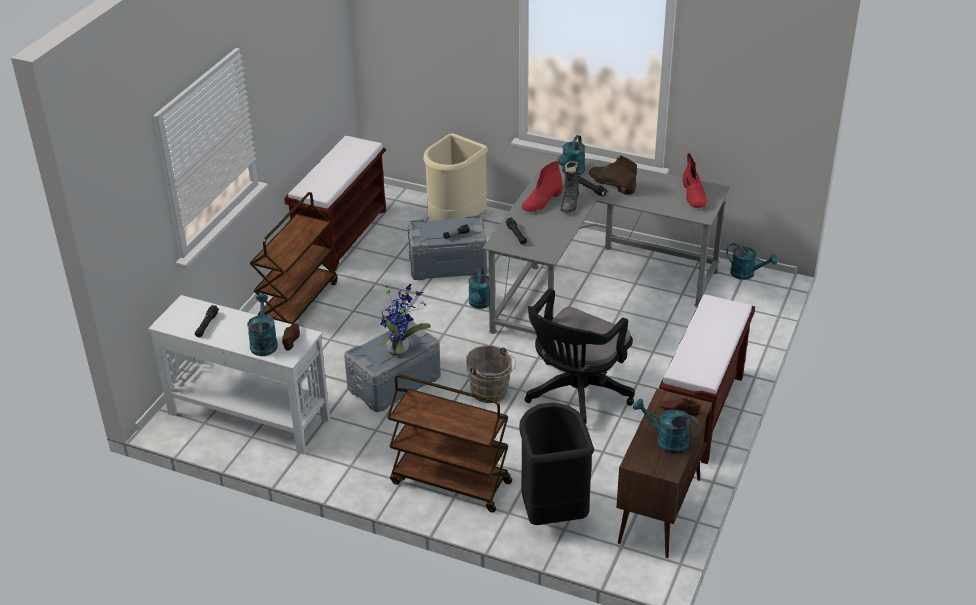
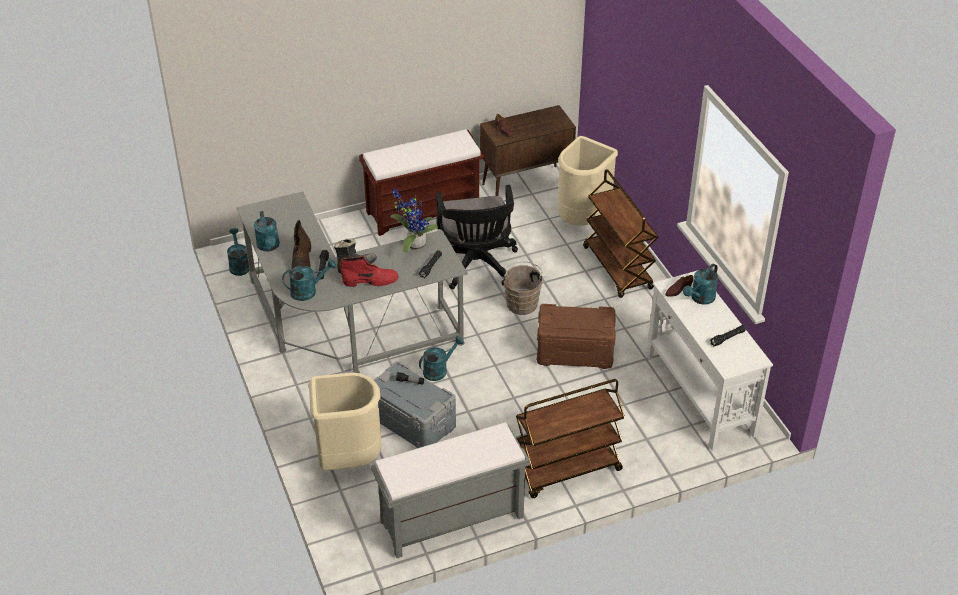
camera: 135 degrees left, 5 degrees up
brown bench [284,136,386,272] -> grey bench [371,422,530,558]
grey storage box [344,320,441,412] -> brown storage box [537,304,616,369]
potted plant [380,281,431,356] -> potted plant moved to [391,188,438,252]
black trash can [519,402,594,525] -> beige trash can [557,136,618,226]
black office chair [525,289,635,424] -> black office chair turned 90 degrees clockwise [436,185,518,289]
turquoise watering can [633,399,699,454] -> turquoise watering can moved to [254,211,280,251]
red boot [683,153,707,208] -> none

